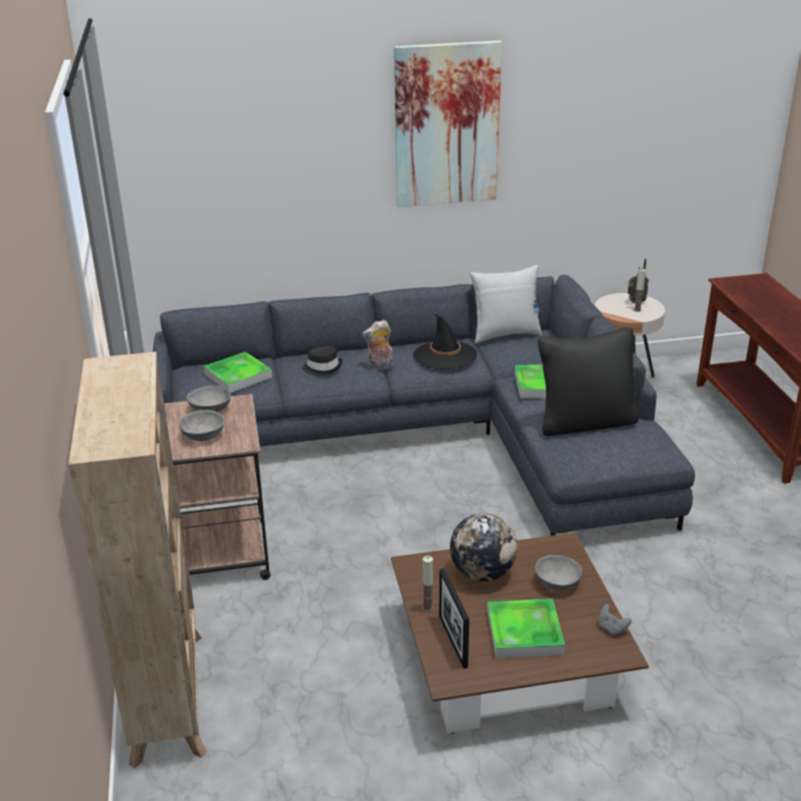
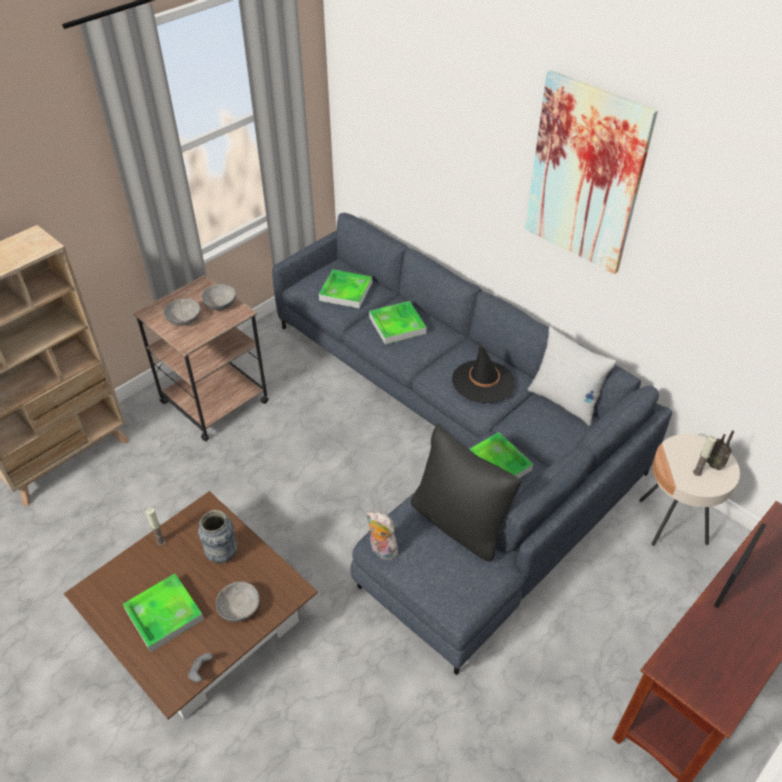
camera: 55 degrees right, 15 degrees up
black hat [302,346,342,375] -> tray [369,301,427,345]
plush toy [362,320,393,371] -> plush toy moved to [366,511,398,560]
picture frame [439,568,469,669] -> picture frame moved to [714,523,766,608]
globe [450,513,518,582] -> vase [198,510,237,564]

